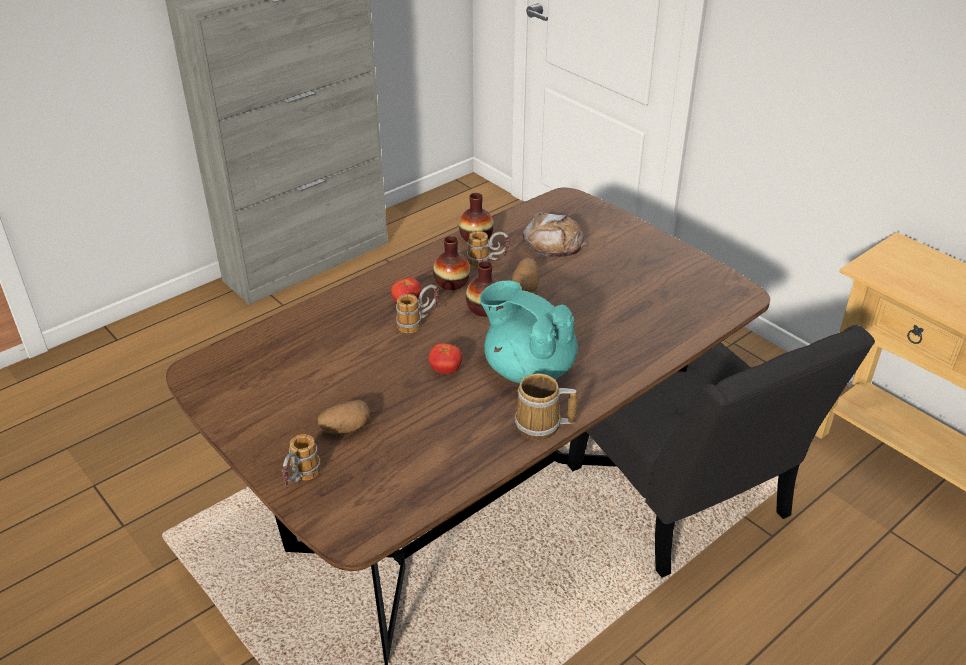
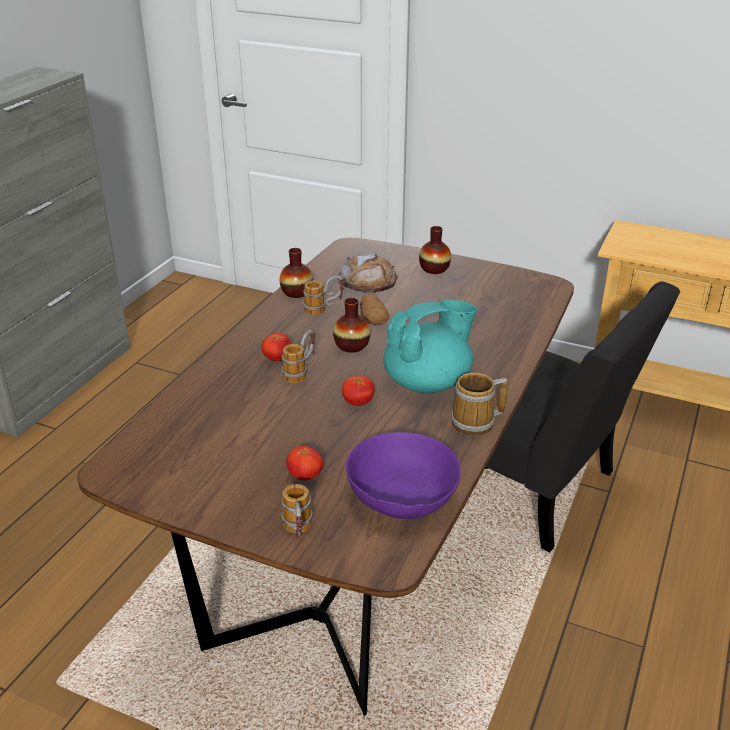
camera: 25 degrees left, 5 degrees down
potato [318,400,370,434] -> tomato [286,446,324,480]
vase [433,236,470,290] -> vase moved to [419,226,451,274]
turquoise teapot [480,280,578,383] -> turquoise teapot turned 135 degrees clockwise [383,300,477,393]
none -> purple bowl [346,432,461,519]

